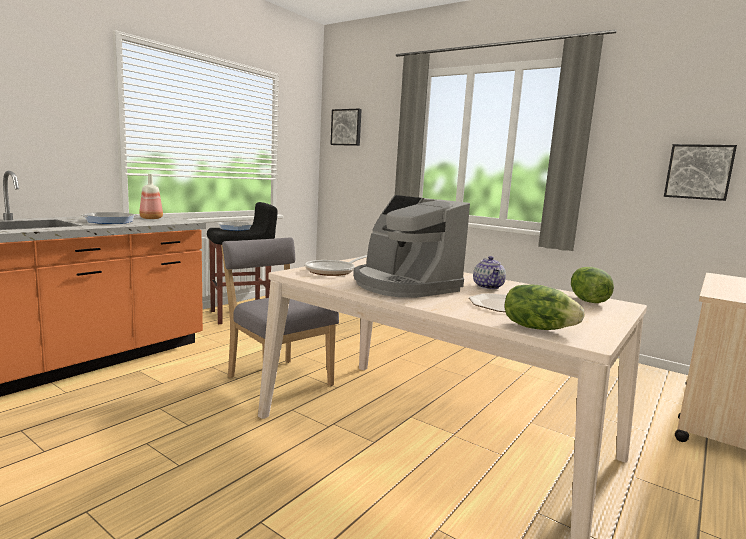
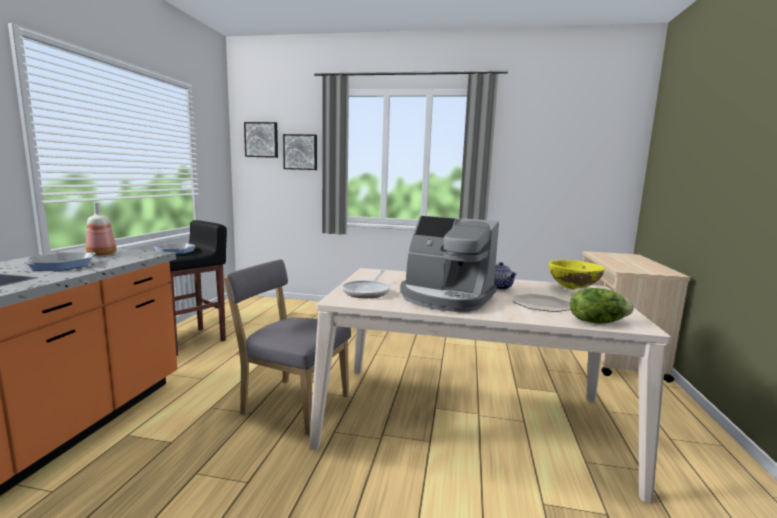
camera: 25 degrees left, 0 degrees up
lettuce [571,267,614,303] -> yellow bowl [549,260,605,289]
picture [664,144,737,201] -> picture moved to [283,134,317,170]

